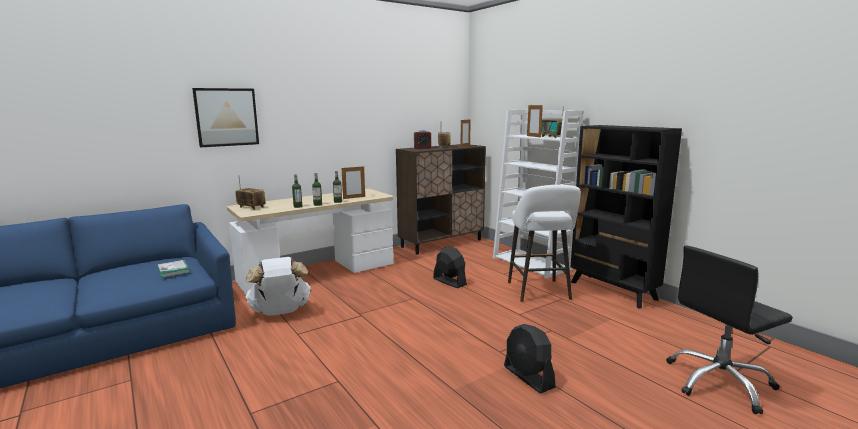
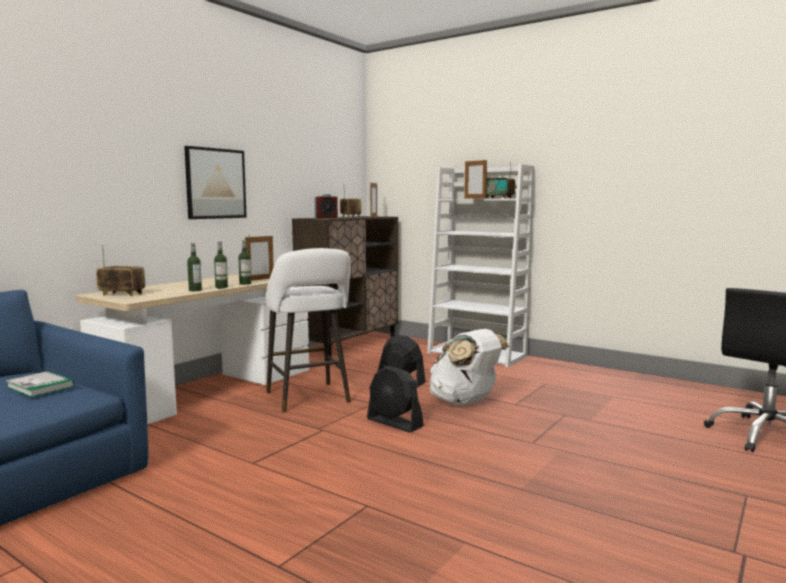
camera: 20 degrees left, 5 degrees down
picture [192,88,259,147] -> picture moved to [184,146,247,219]
white backpack [245,257,311,316] -> white backpack moved to [430,329,509,405]
black fan [504,324,556,394] -> black fan moved to [367,366,424,433]
white stool [508,185,581,302] -> white stool moved to [266,248,351,412]
black bookcase [571,125,682,309] -> none

